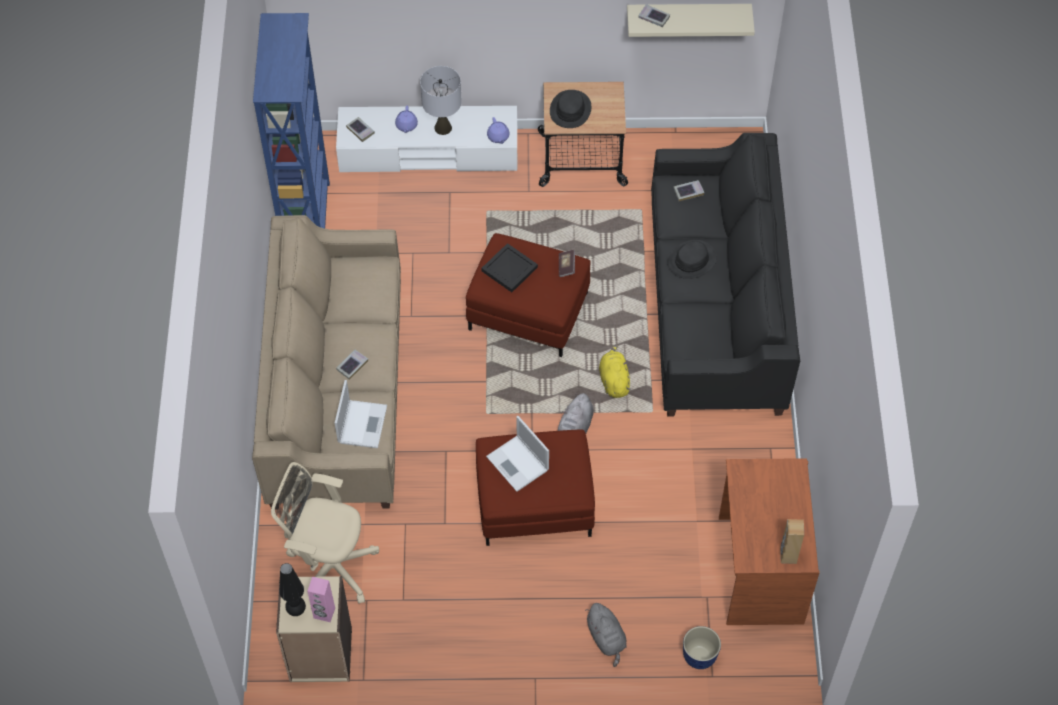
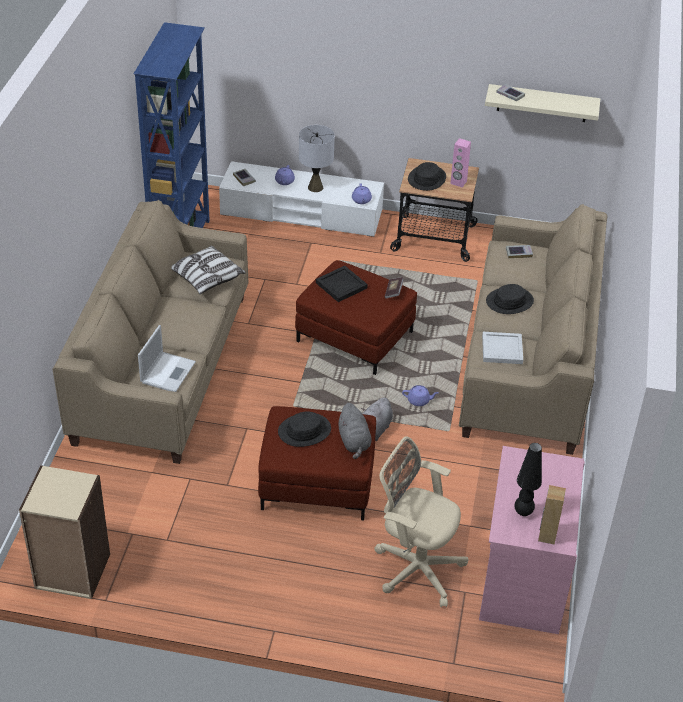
camera: 10 degrees right, 15 degrees down
beige office chair [271,462,379,604] -> beige office chair moved to [375,436,468,607]
black table lamp [279,563,306,616] -> black table lamp moved to [514,443,542,516]
pink speaker [307,577,335,622] -> pink speaker moved to [450,138,471,188]
book [336,350,368,380] -> none
laptop [486,416,549,492] -> black hat [278,411,331,447]
grey plush toy [585,603,627,667] -> grey plush toy moved to [338,403,371,459]
yellow plush toy [599,345,631,398] -> purple teapot [402,385,439,406]
black sofa [651,133,800,417] -> beige sofa [459,204,607,455]
planter [683,626,721,669] -> none
brown desk [719,458,820,625] -> pink desk [479,446,585,634]
none -> pillow [171,246,246,294]
none -> white tray [482,332,523,364]

